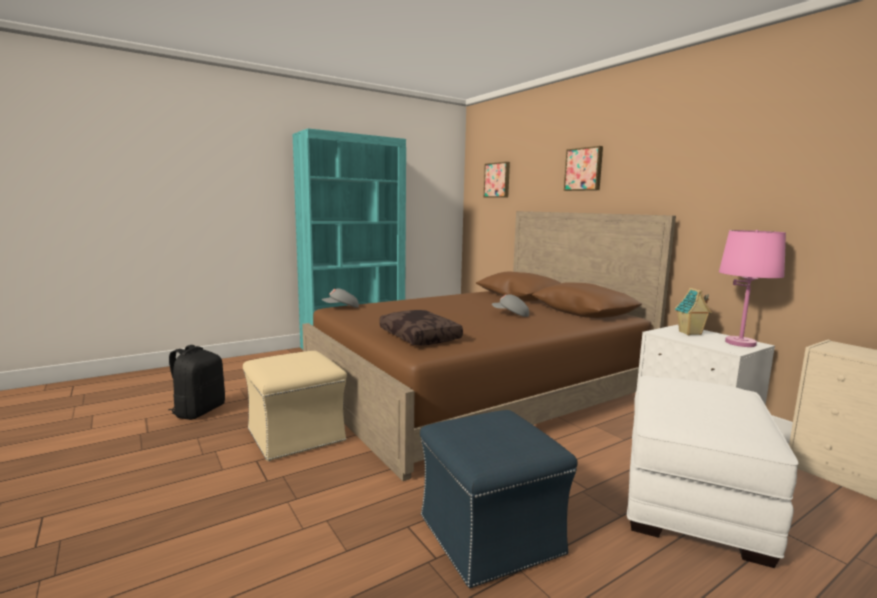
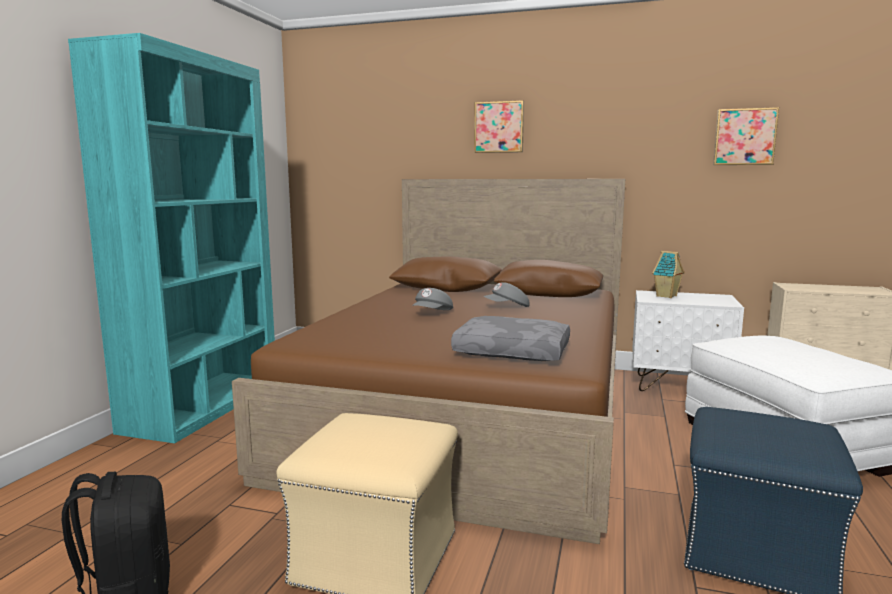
camera: 40 degrees left, 0 degrees up
grey cap [322,289,359,308] -> grey cap moved to [412,288,453,310]
brown pillow [379,310,463,346] -> grey pillow [451,316,570,361]
picture [484,162,510,198] -> picture moved to [713,107,779,165]
pink table lamp [719,230,786,347] -> none

